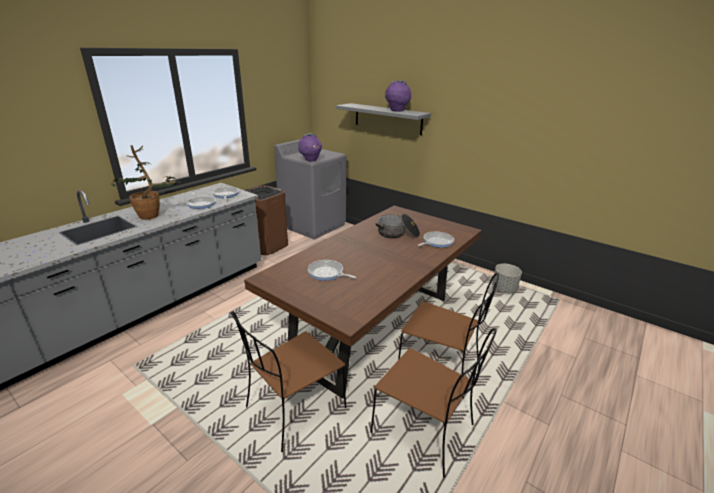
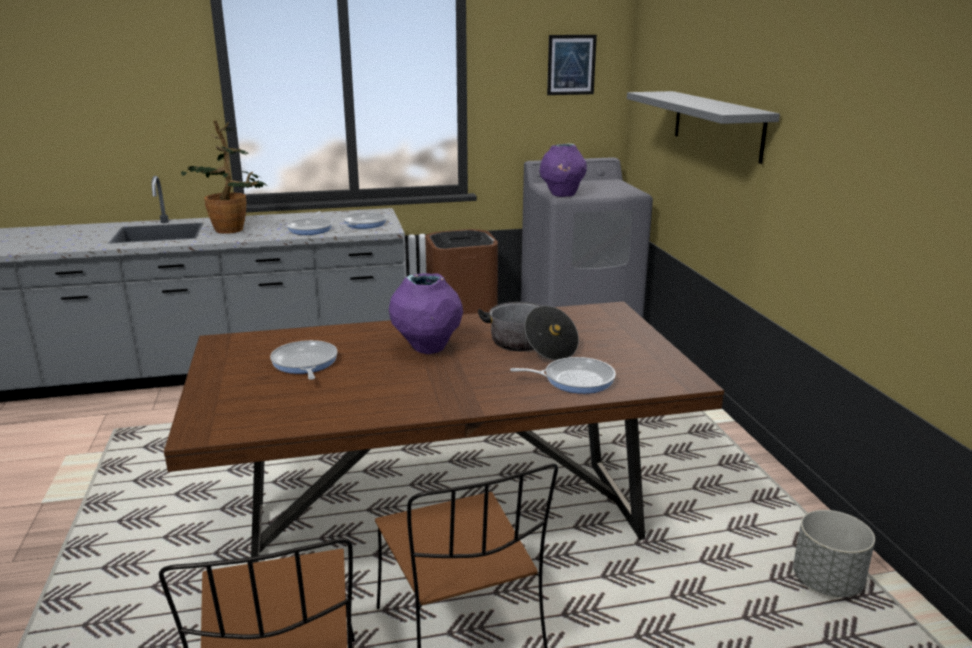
camera: 40 degrees right, 5 degrees down
brown chair [231,311,346,452] -> none
purple vase [385,81,411,112] -> purple vase moved to [389,273,463,354]
none -> picture [547,35,597,95]

